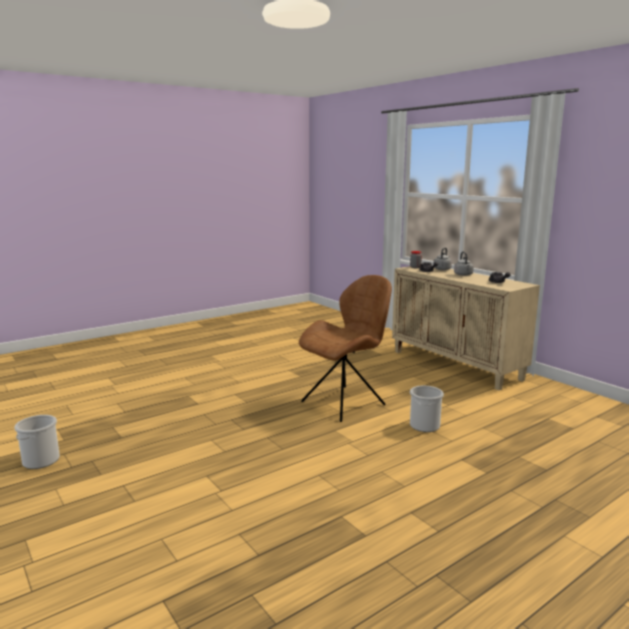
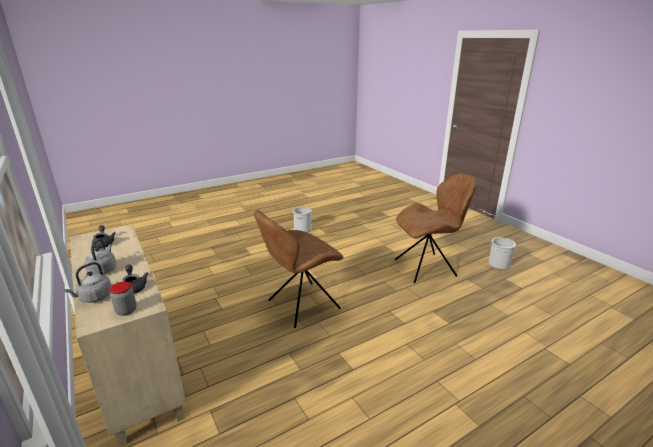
camera: 175 degrees left, 10 degrees up
bucket [410,386,444,432] -> bucket moved to [293,207,312,232]
none -> brown chair [395,173,477,283]

